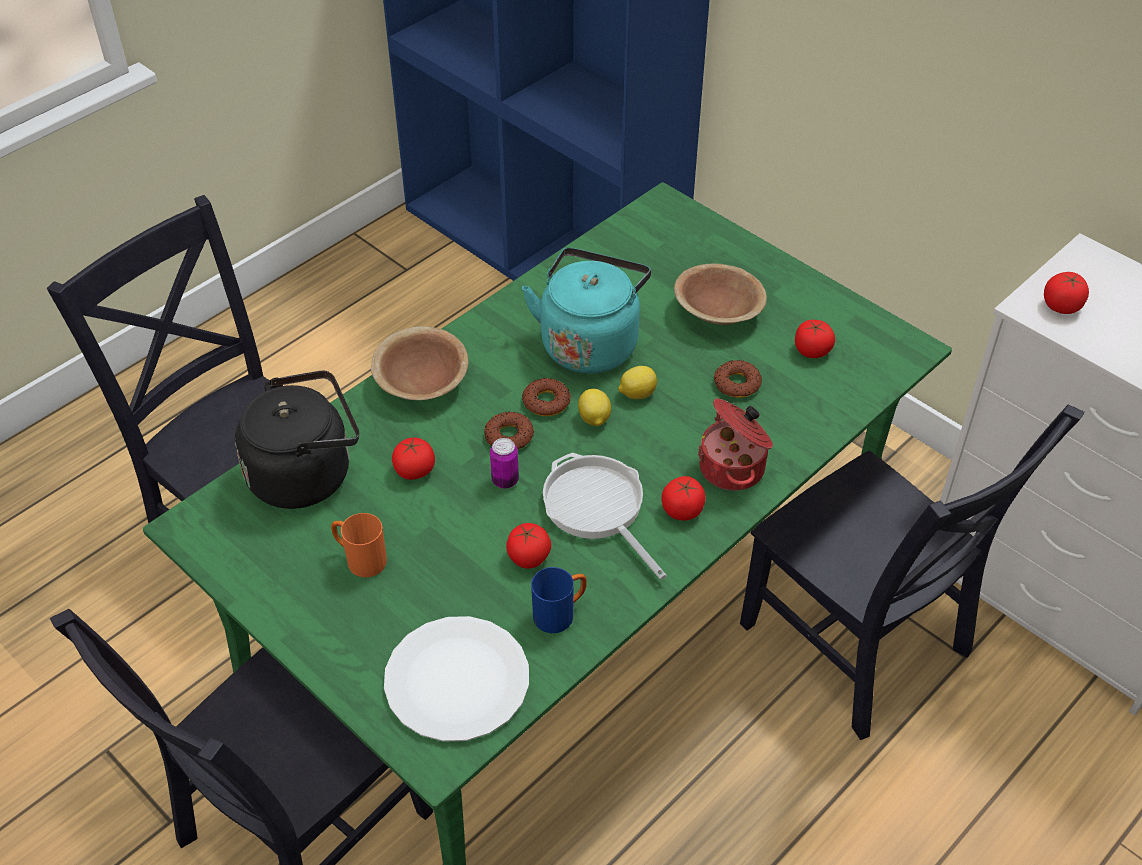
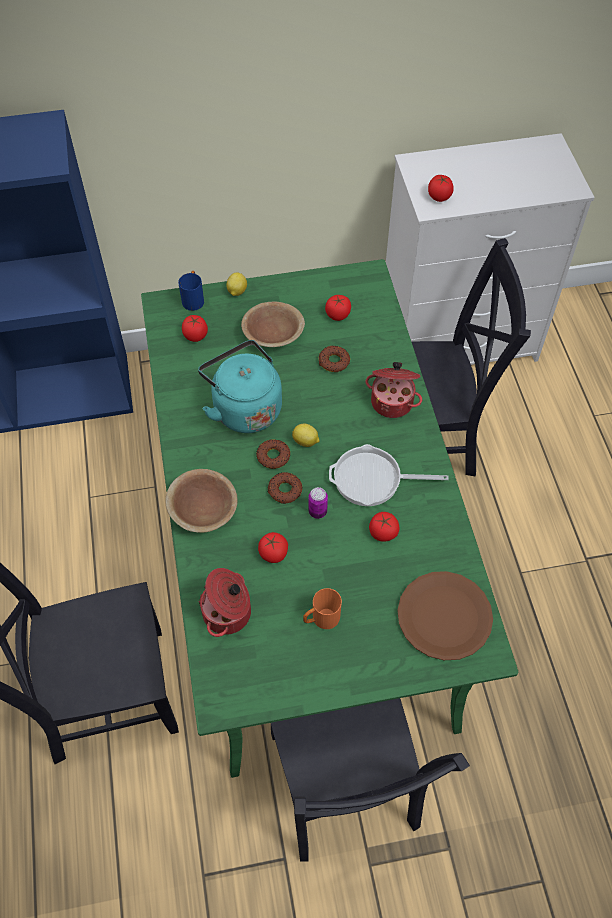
camera: 55 degrees left, 10 degrees up
black kettle [235,370,359,509] -> cooking pot [198,568,251,637]
white plate [384,616,529,742] -> brown plate [397,571,493,660]
blue mug [531,567,587,633] -> blue mug moved to [178,271,204,311]
lemon [618,366,657,399] -> lemon moved to [226,272,247,296]
tomato [662,476,706,521] -> tomato moved to [182,315,208,342]

